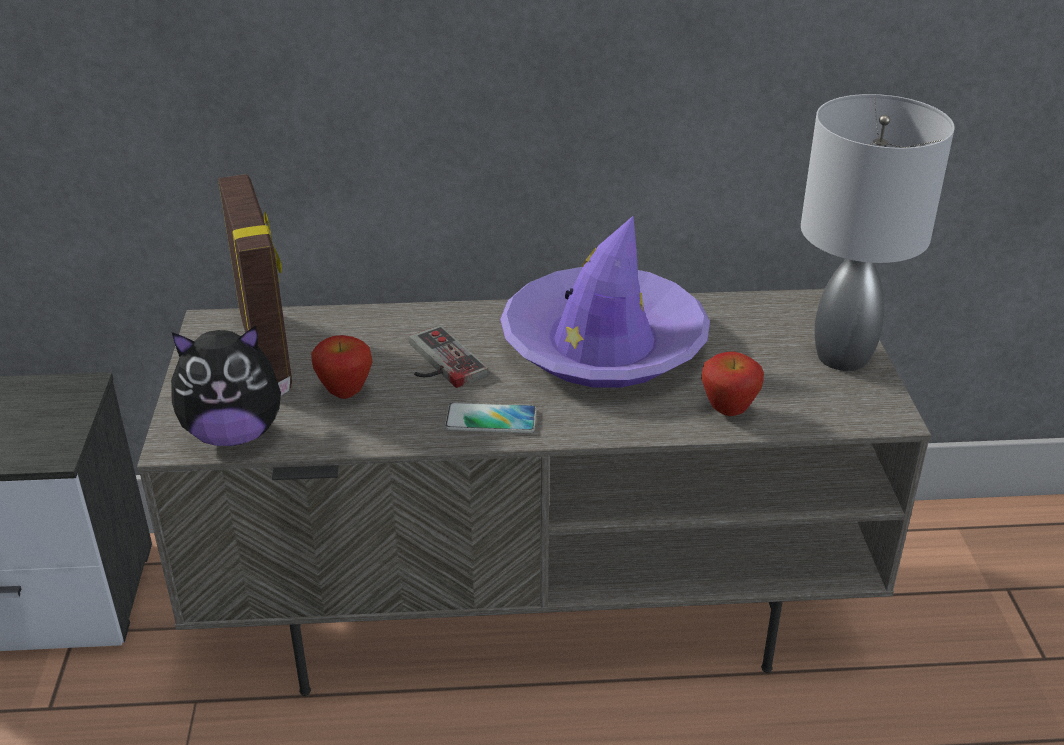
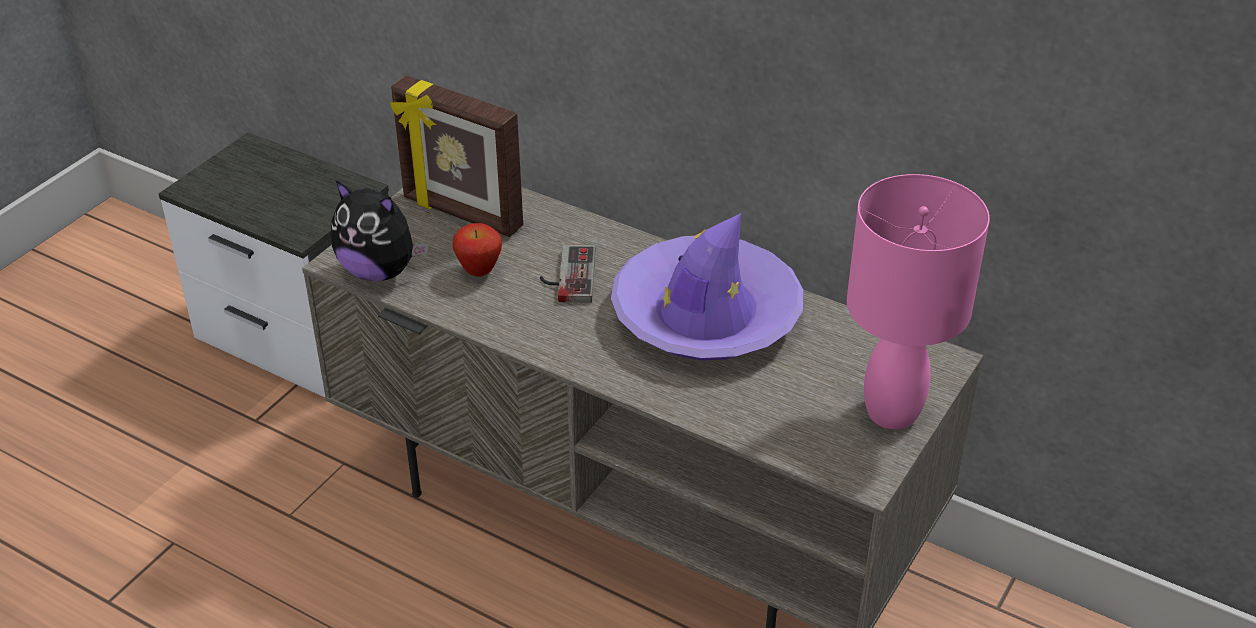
camera: 35 degrees right, 5 degrees up
picture frame [218,174,292,389] -> picture frame turned 105 degrees clockwise [390,75,523,237]
phone [445,402,536,433] -> none
apple [701,351,764,416] -> none
grey table lamp [801,94,955,371] -> pink table lamp [847,174,990,430]

